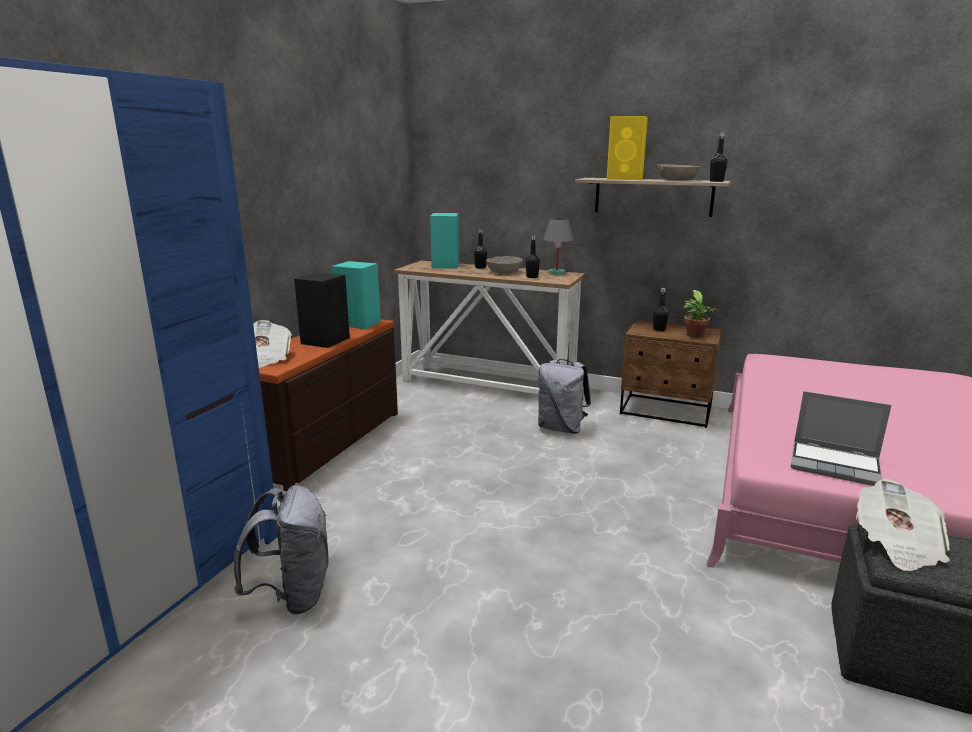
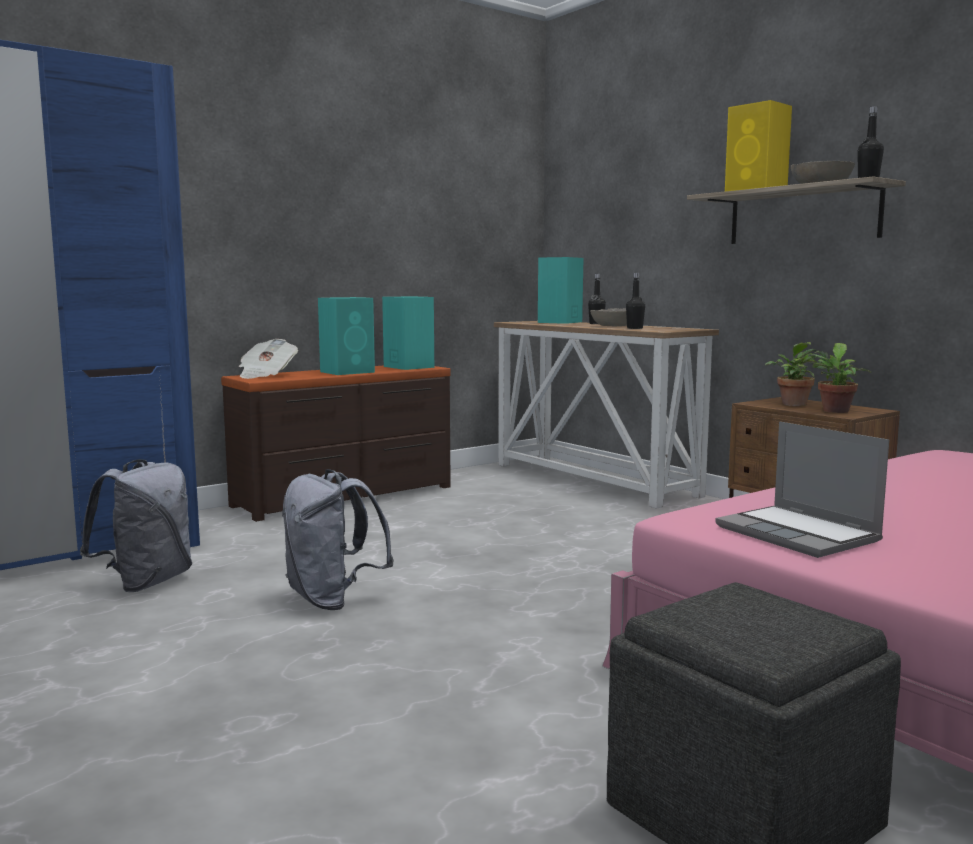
camera: 30 degrees right, 10 degrees down
black speaker [294,272,350,348] -> turquoise speaker [318,297,375,375]
grey backpack [538,359,591,434] -> grey backpack moved to [282,469,394,610]
grey table lamp [543,218,574,275] -> none
black bottle [653,288,669,331] -> potted plant [765,342,817,406]
newspaper [856,479,950,571] -> none

